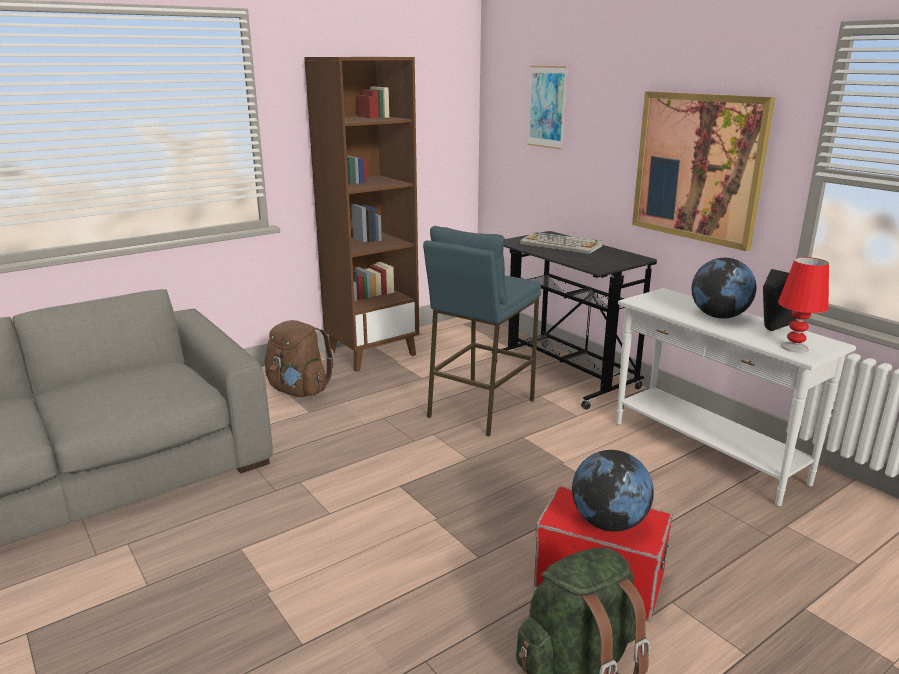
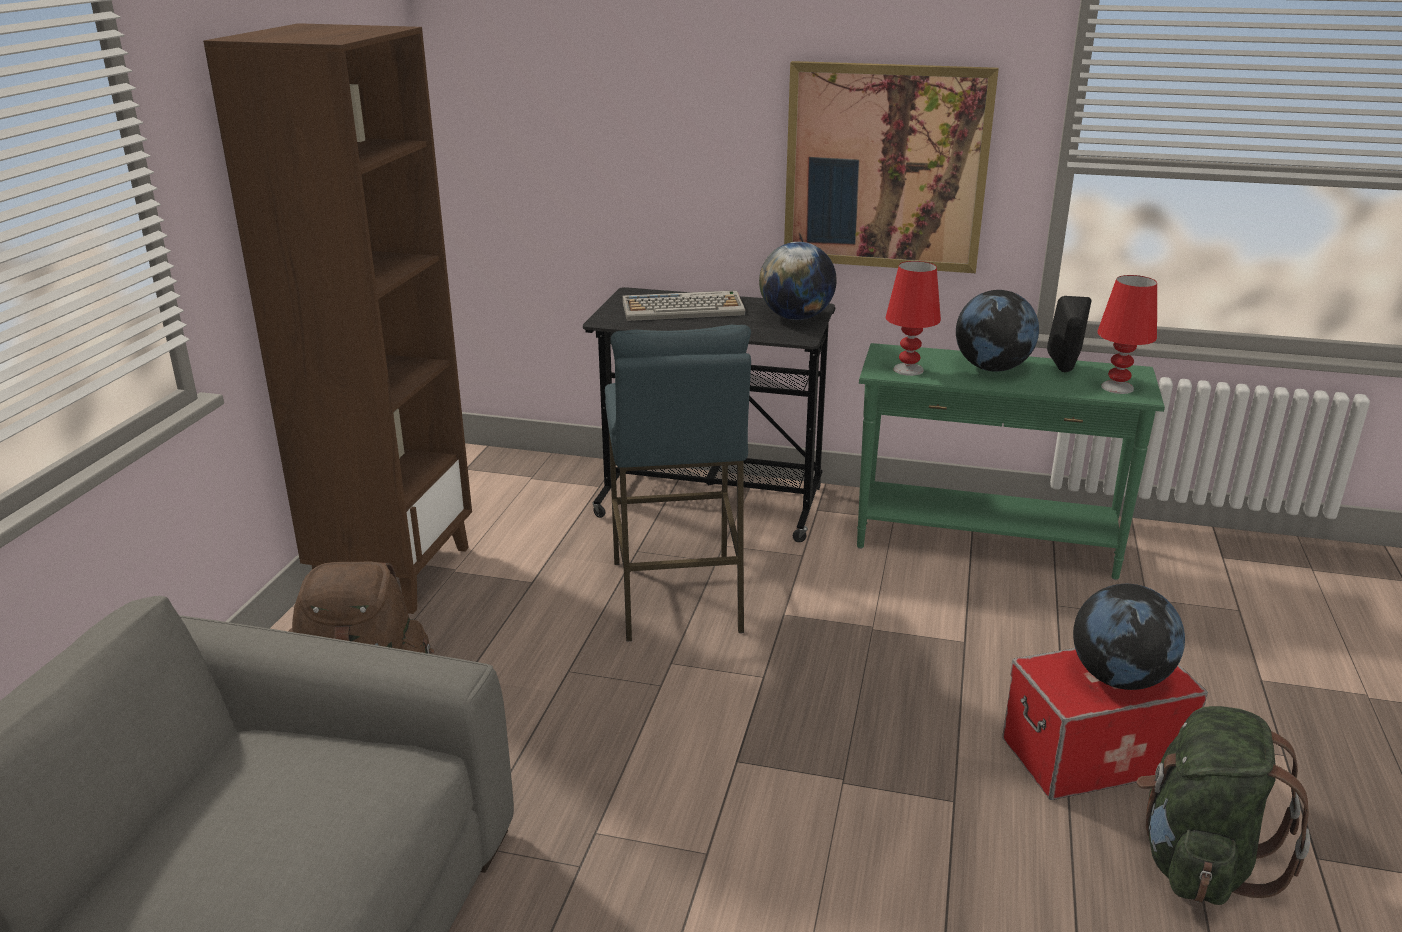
camera: 40 degrees left, 5 degrees up
picture [527,66,568,150] -> none
white console table [616,288,856,507] -> green console table [857,343,1165,580]
none -> globe [759,242,837,320]
none -> red table lamp [885,261,941,376]

